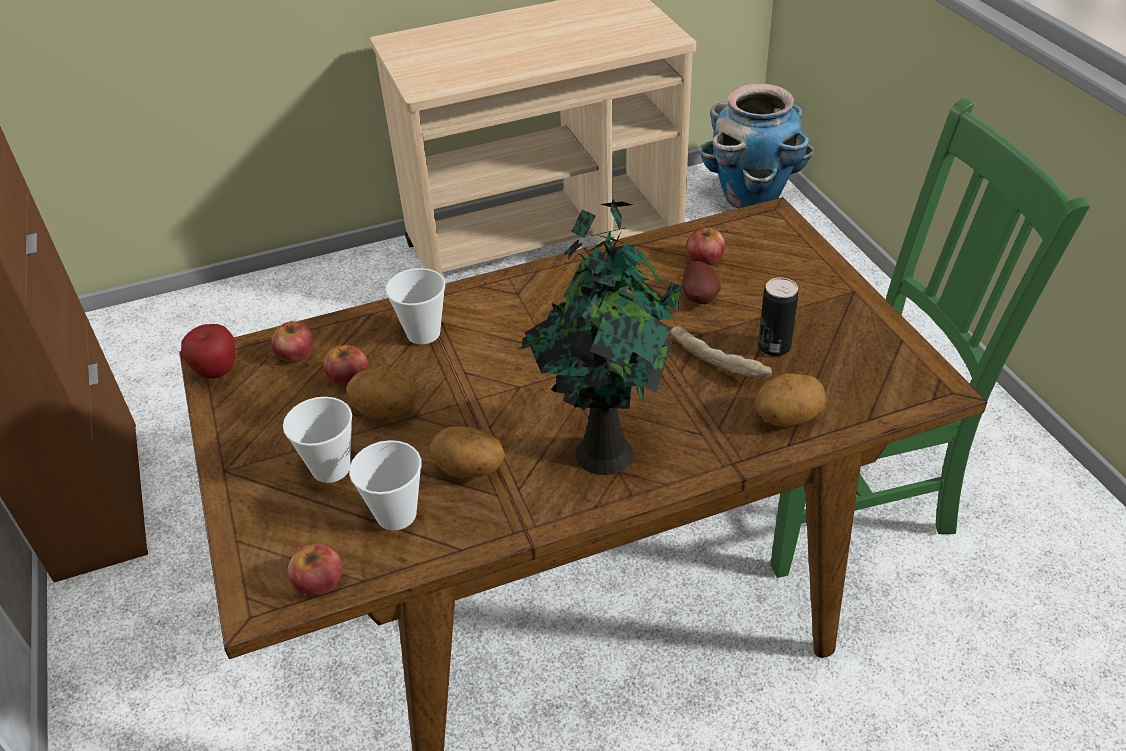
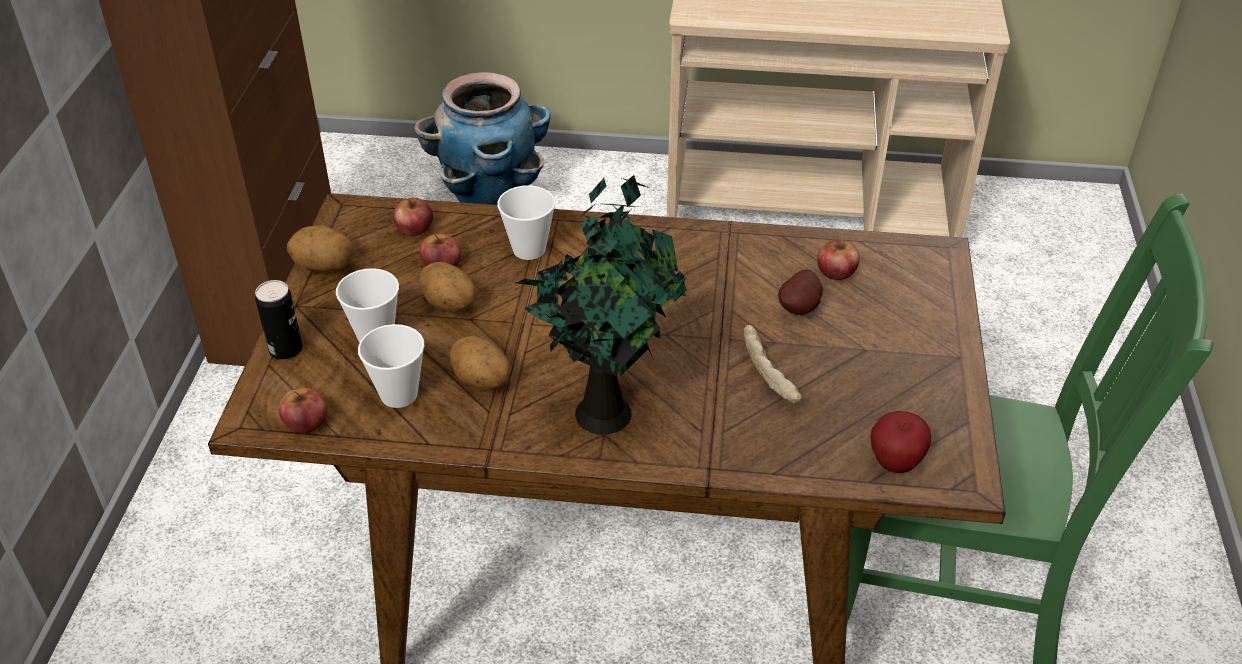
camera: 25 degrees right, 0 degrees up
apple [181,324,235,378] -> apple moved to [870,411,931,473]
planter [698,84,814,209] -> planter moved to [414,72,551,205]
potato [755,373,826,427] -> potato moved to [287,225,354,272]
can [758,277,799,356] -> can moved to [255,280,303,360]

